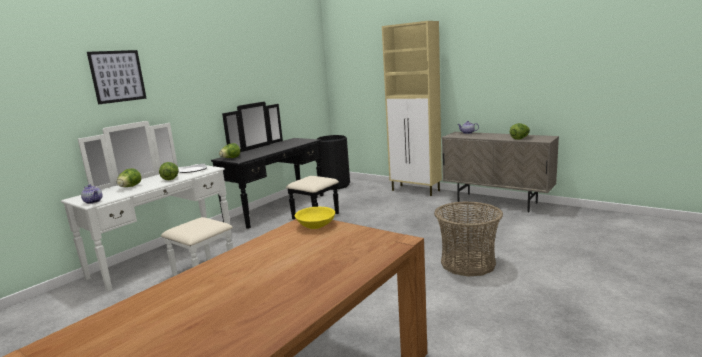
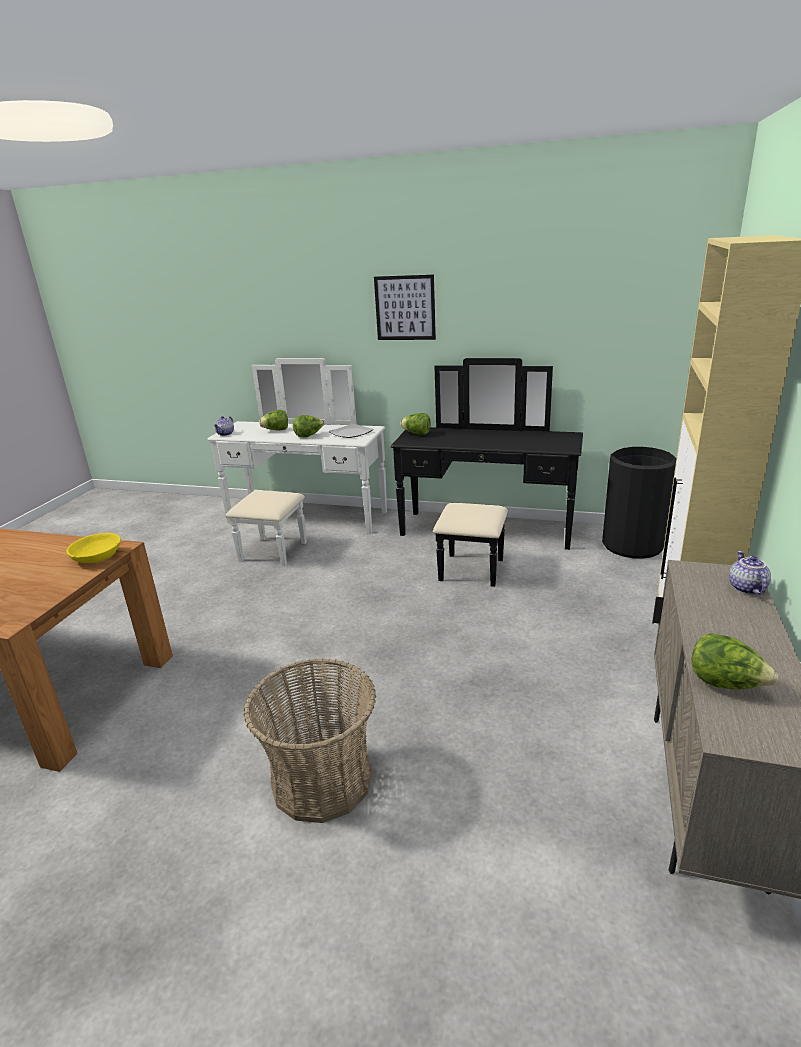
camera: 70 degrees right, 10 degrees up
picture [87,50,147,104] -> picture moved to [374,274,436,340]

